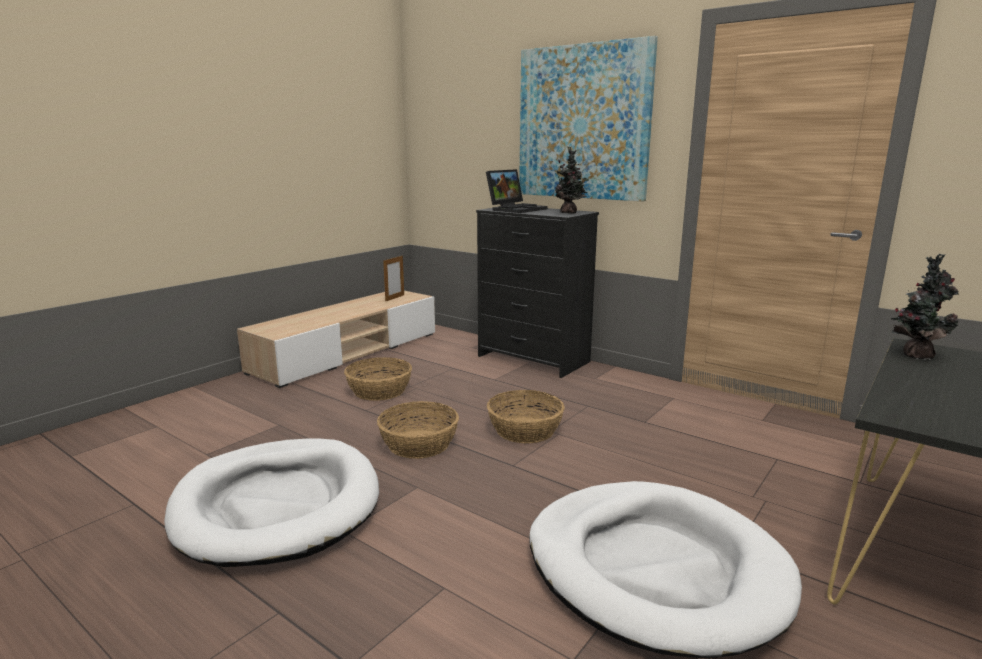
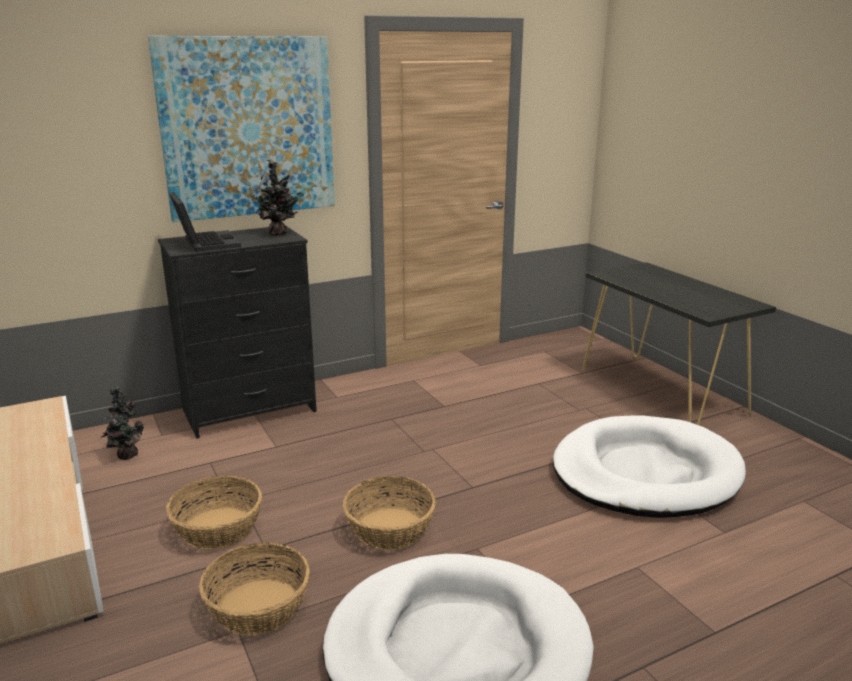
camera: 65 degrees left, 5 degrees up
picture frame [383,256,404,302] -> none
basket [487,390,565,443] -> basket moved to [199,543,310,636]
potted plant [891,253,960,359] -> potted plant moved to [101,387,144,460]

